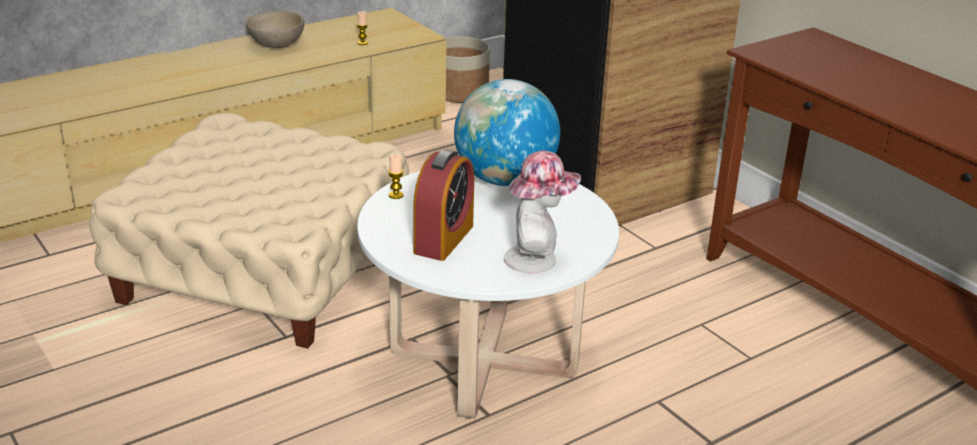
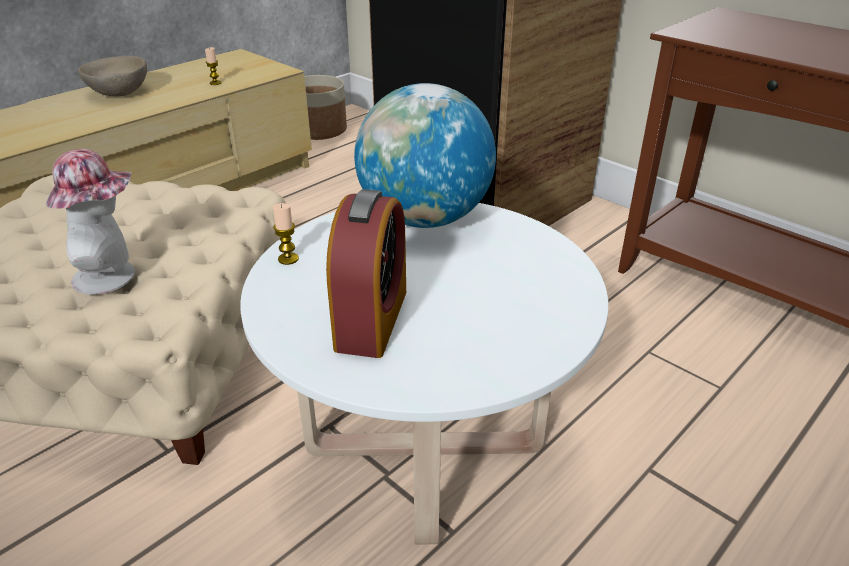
camera: 10 degrees left, 5 degrees up
hat [504,151,581,274] -> hat moved to [46,149,135,295]

